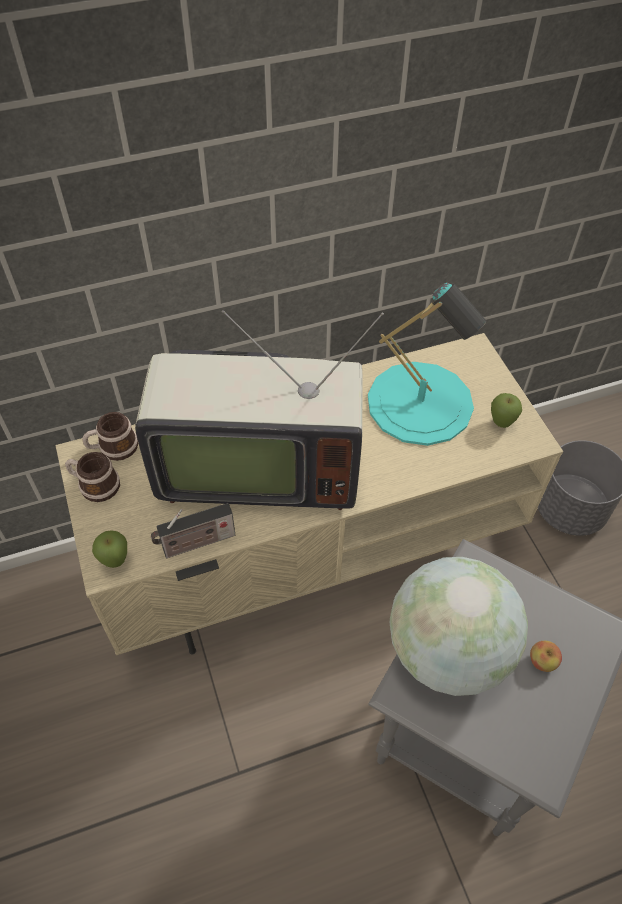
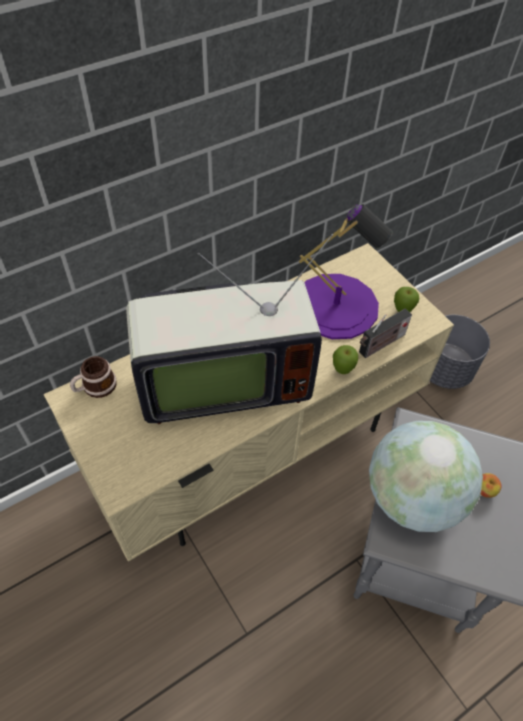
camera: 15 degrees left, 0 degrees up
mug [65,452,120,502] -> none
apple [92,530,127,568] -> apple moved to [333,345,358,374]
radio [151,503,235,558] -> radio moved to [359,308,412,358]
turquoise table lamp [368,283,486,446] -> purple table lamp [299,204,393,339]

